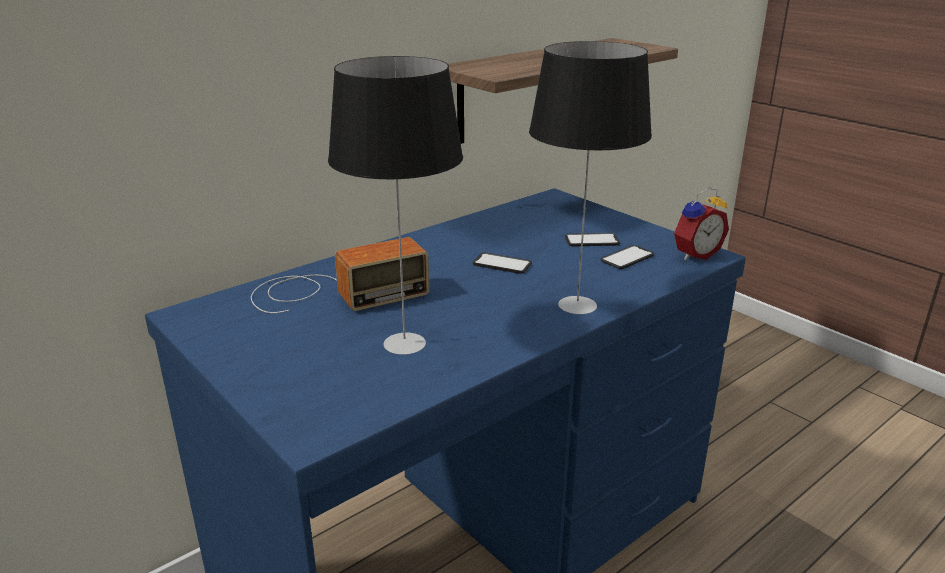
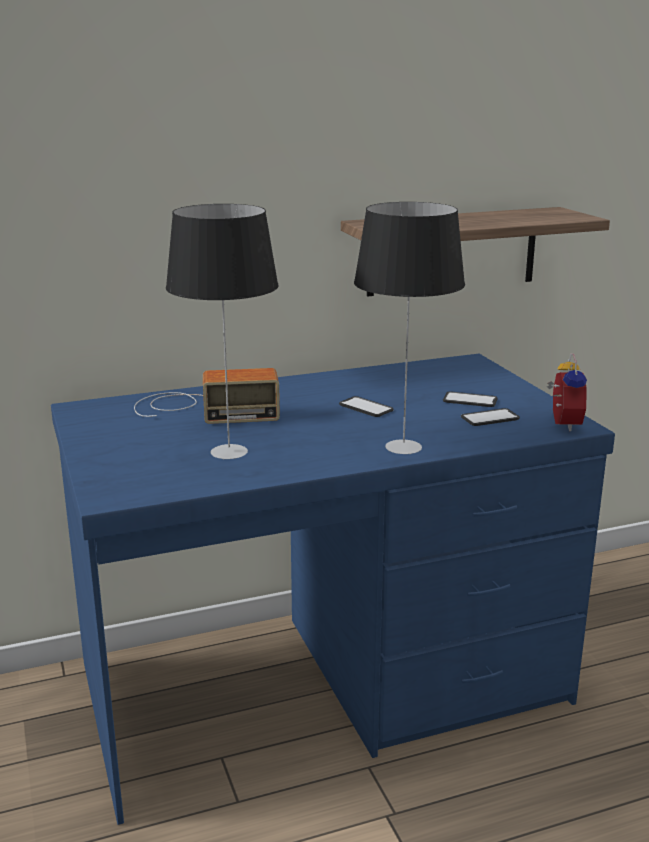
camera: 20 degrees right, 5 degrees down
alarm clock [674,187,729,260] -> alarm clock turned 75 degrees counterclockwise [547,354,587,432]

